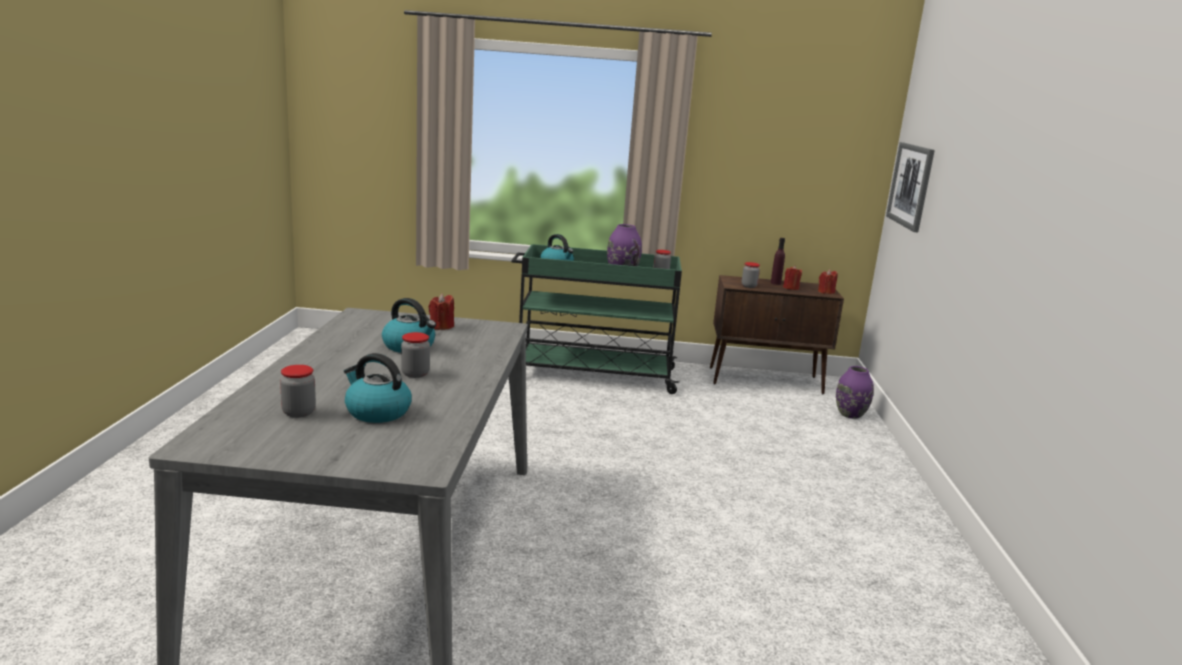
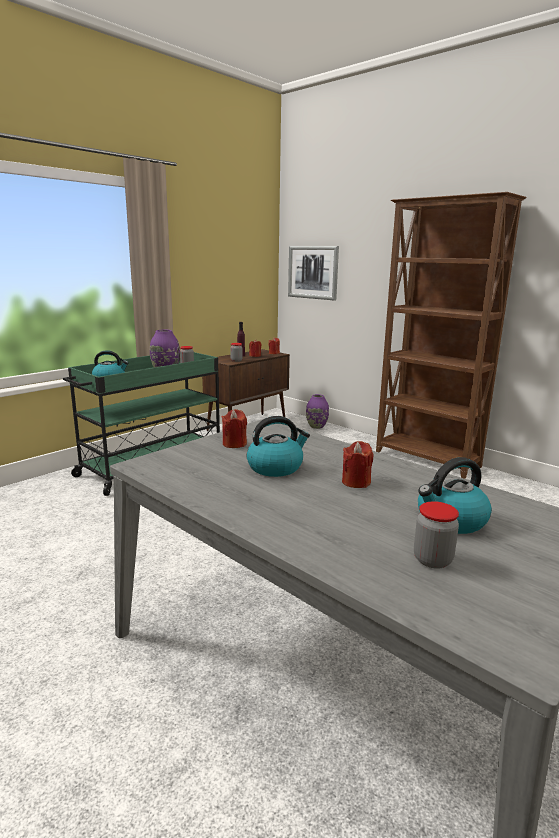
camera: 50 degrees left, 0 degrees up
jar [401,332,430,378] -> red candle [342,441,373,488]
none -> brown bookcase [376,192,527,479]

